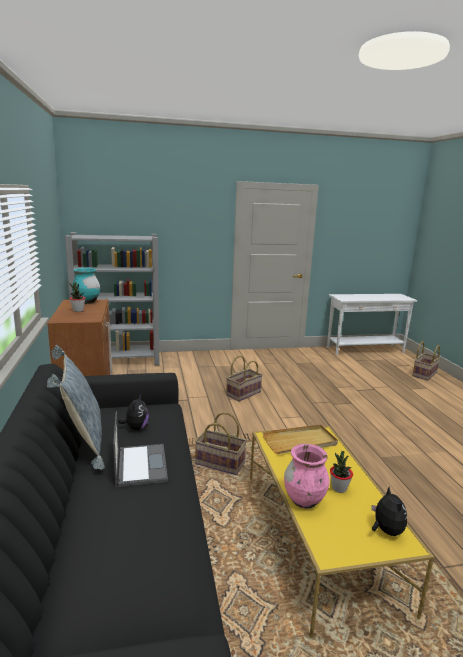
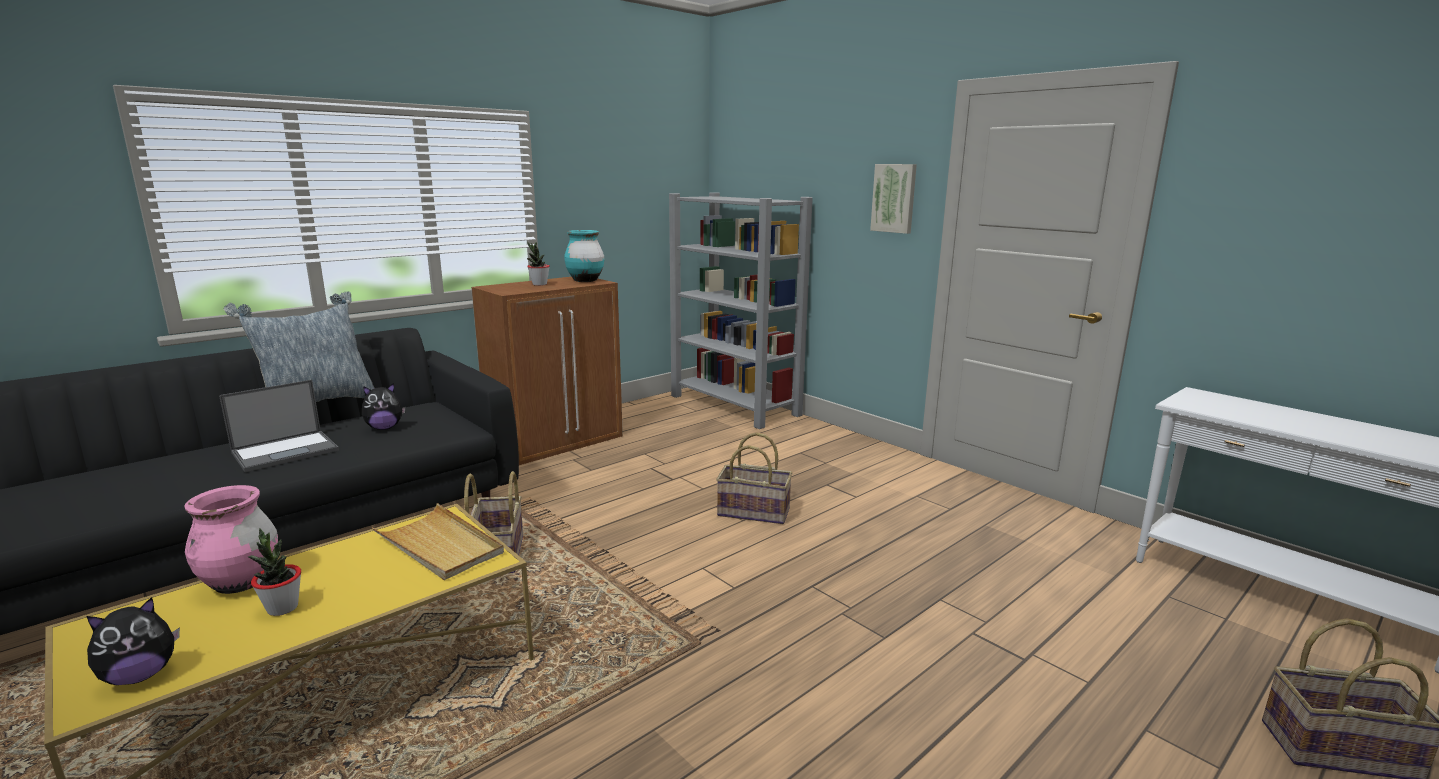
camera: 60 degrees right, 0 degrees up
none -> picture [870,164,917,234]

